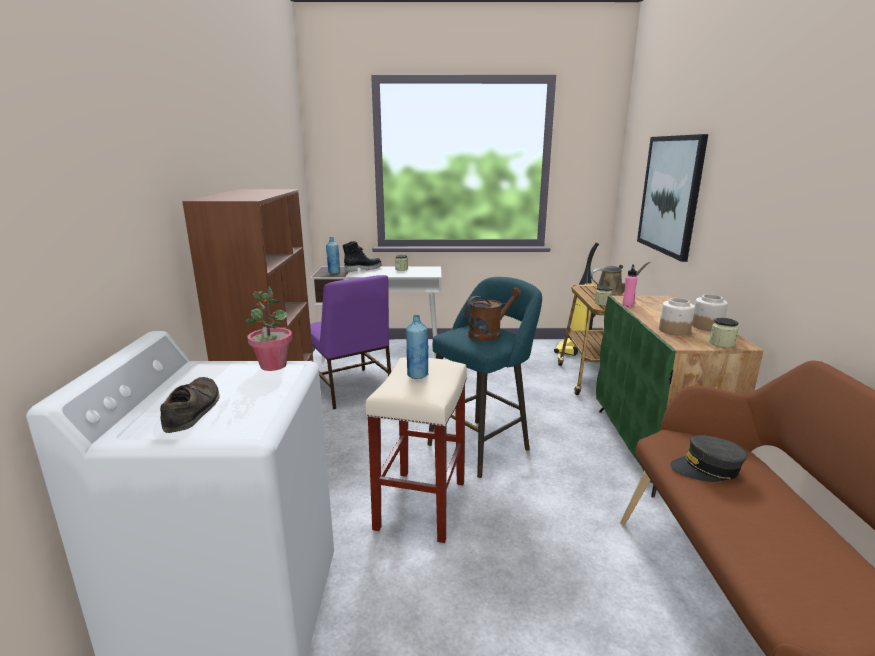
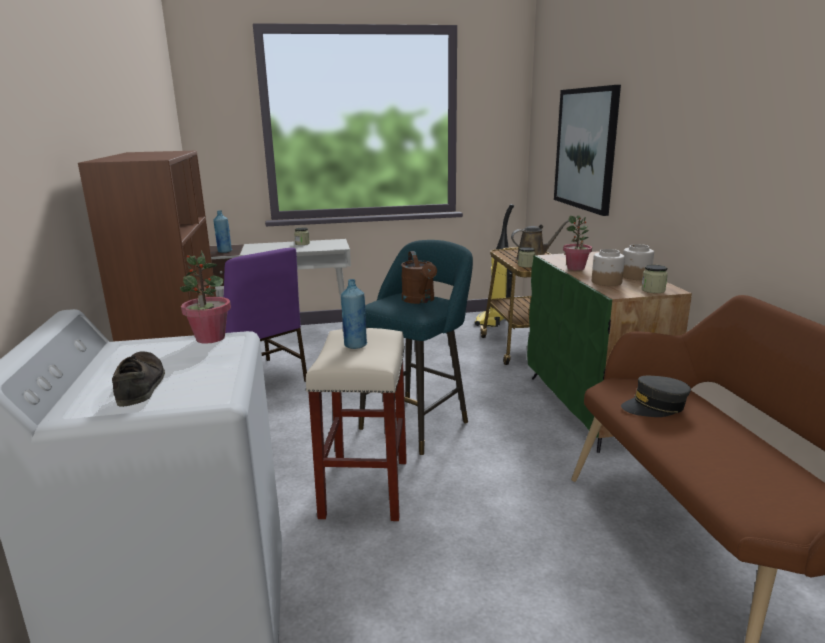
camera: 10 degrees left, 0 degrees up
black boot [343,241,382,272] -> none
brown watering can [465,287,521,341] -> brown watering can turned 120 degrees clockwise [401,251,437,304]
pink bottle [622,264,638,307] -> none
none -> potted plant [563,215,592,271]

